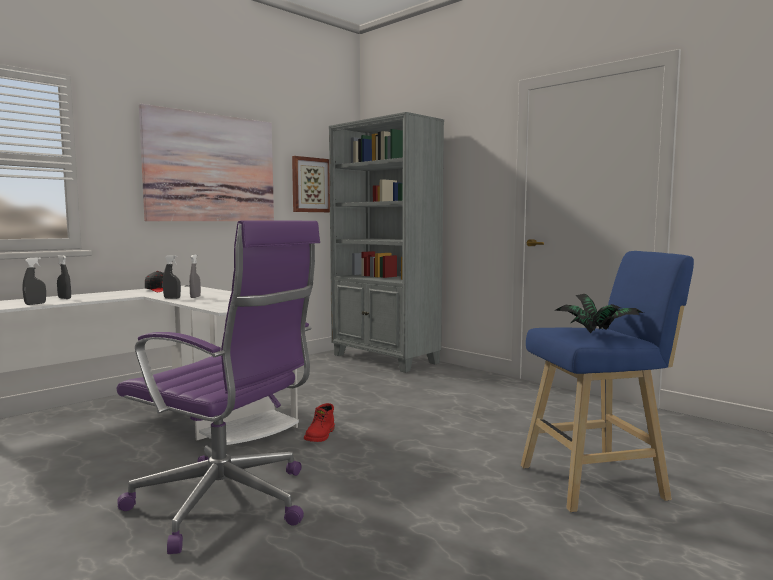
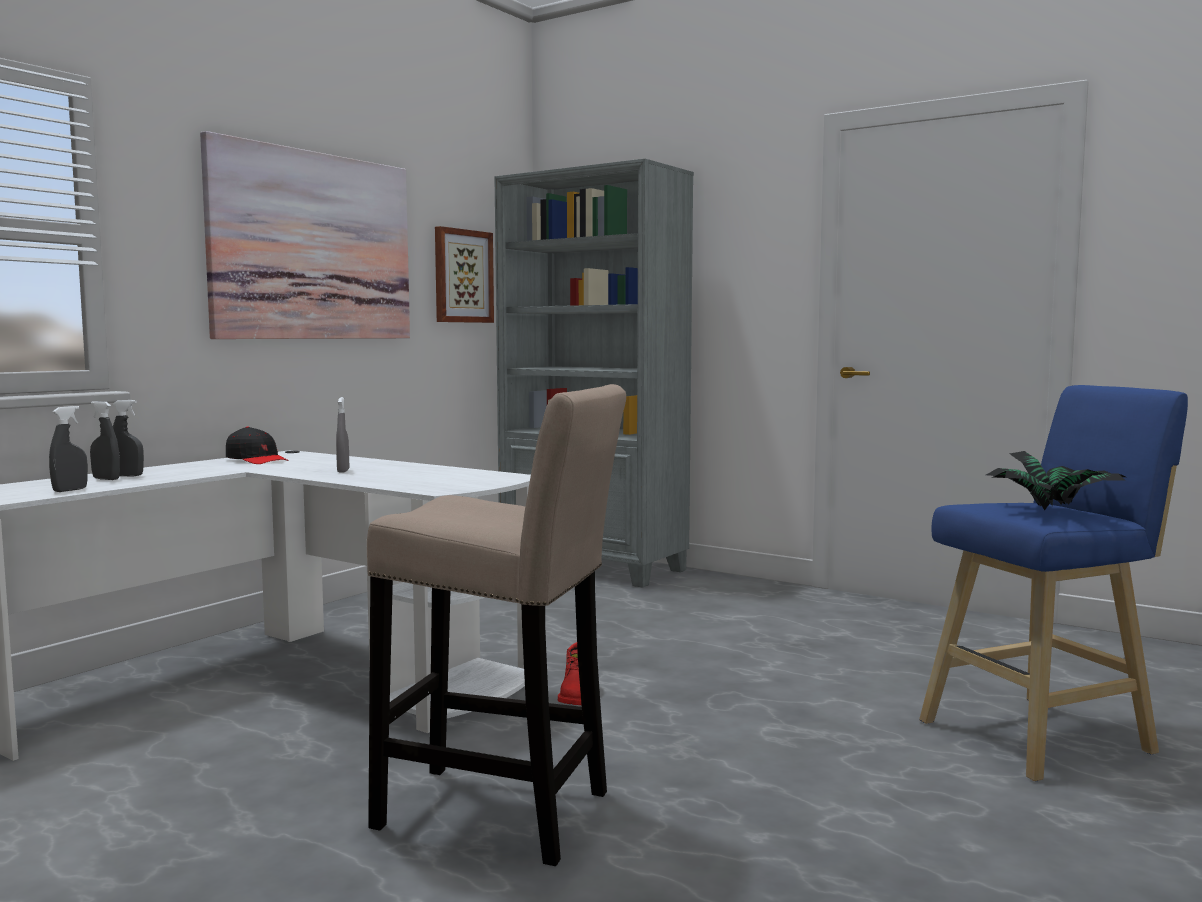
camera: 10 degrees left, 0 degrees up
purple office chair [116,220,320,554] -> beige stool [367,384,626,866]
grey spray bottle [163,255,181,299] -> grey spray bottle moved to [113,400,144,476]

